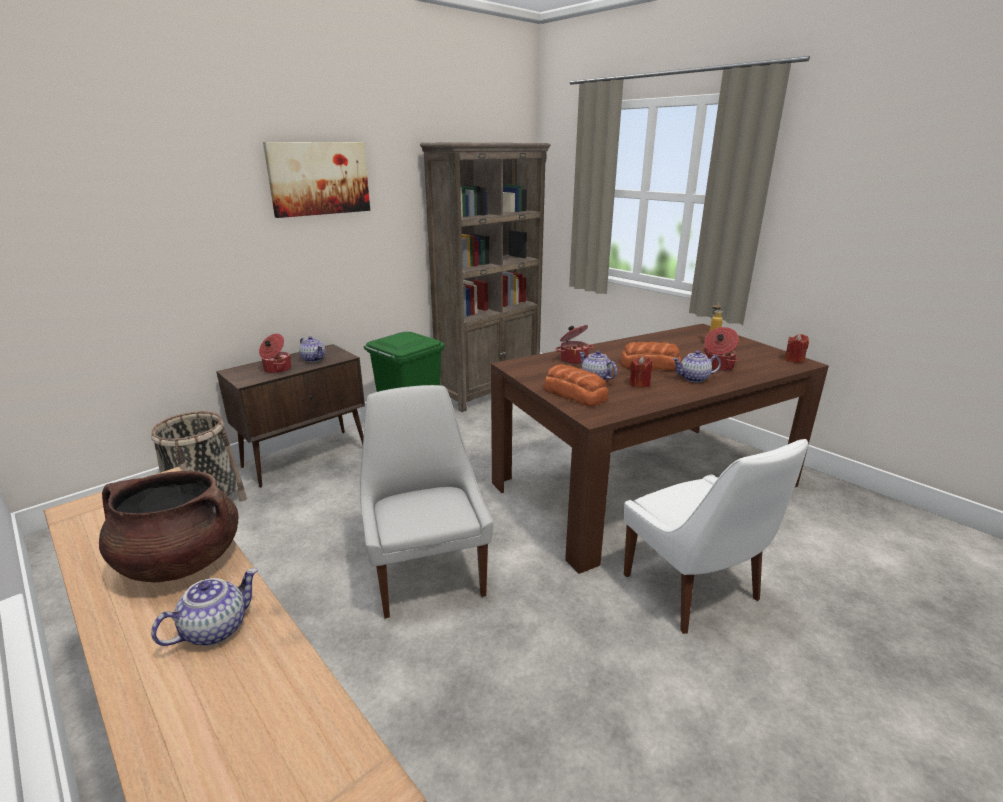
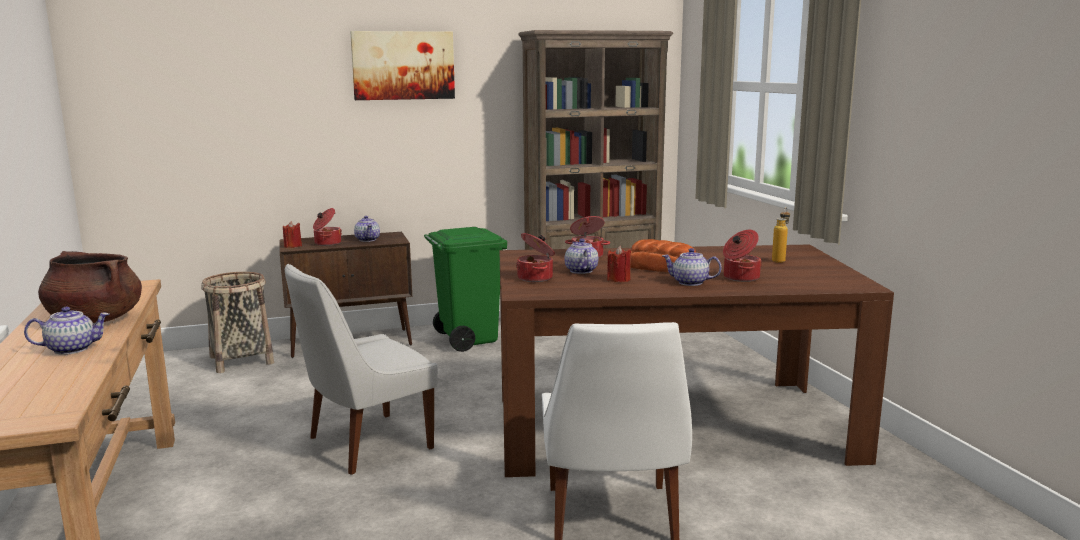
camera: 25 degrees right, 10 degrees down
white chair [360,385,493,618] -> white chair turned 135 degrees counterclockwise [285,264,438,475]
bread [543,364,609,406] -> cooking pot [516,233,555,282]
red candle [785,334,809,363] -> red candle moved to [283,221,302,248]

